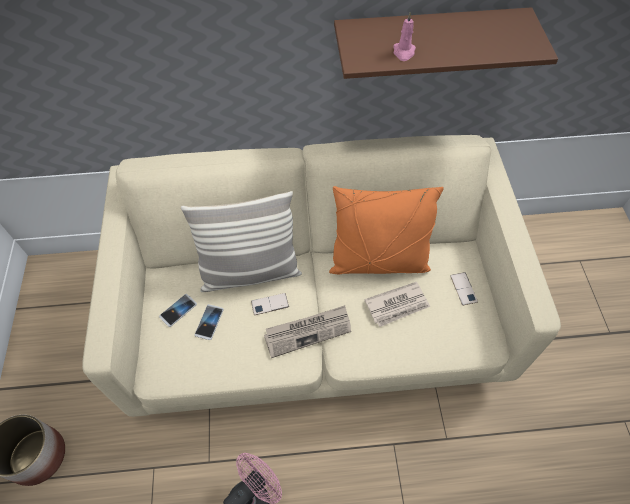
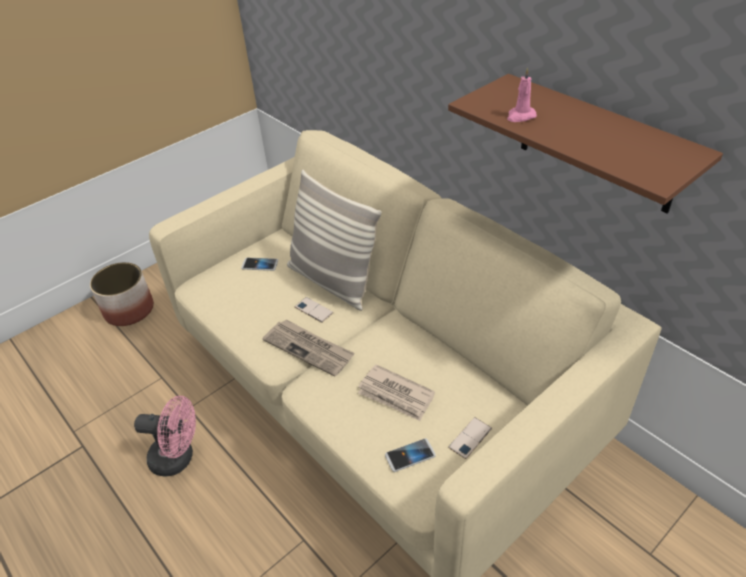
camera: 55 degrees right, 15 degrees down
phone [195,304,224,340] -> phone moved to [385,438,436,472]
orange pillow [329,186,444,275] -> none

